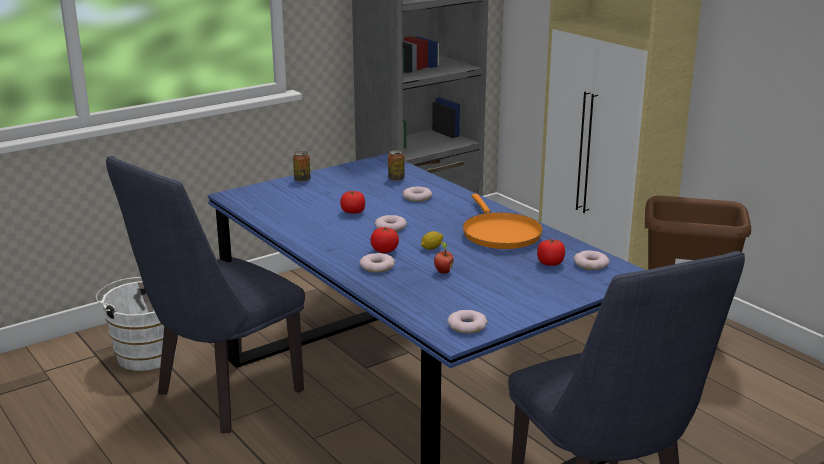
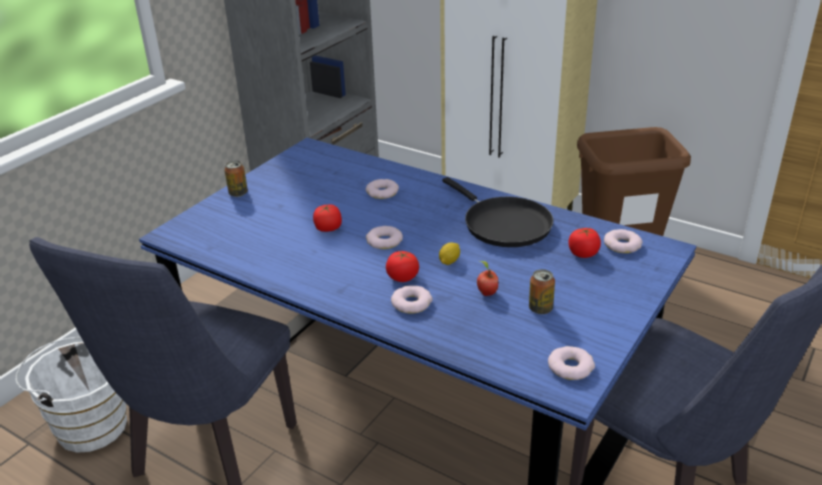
camera: 20 degrees left, 10 degrees up
can [388,150,405,181] -> can moved to [529,269,555,314]
orange frying pan [463,194,543,249] -> black frying pan [442,177,553,247]

